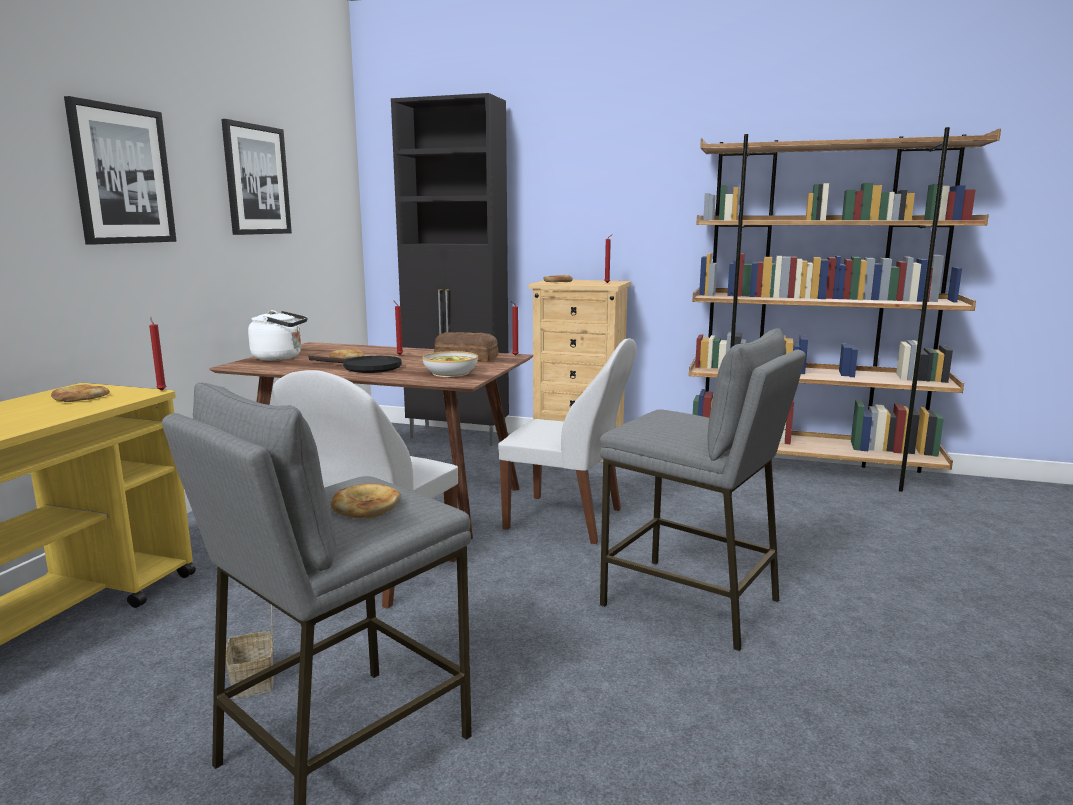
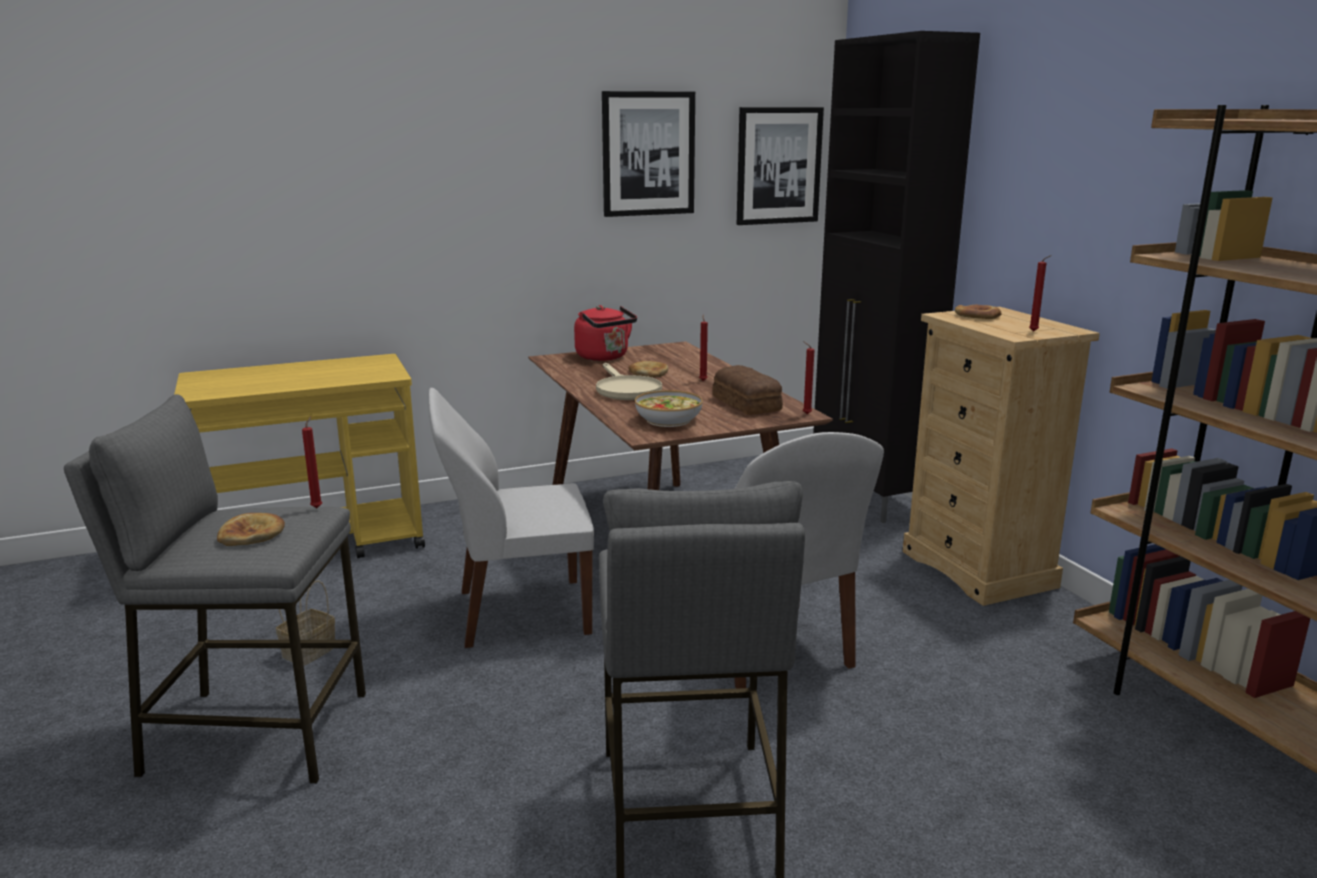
camera: 50 degrees right, 5 degrees up
bread [51,384,110,402] -> none
picture [64,96,176,245] -> picture moved to [737,107,824,225]
red candle [149,317,167,391] -> red candle moved to [302,417,322,508]
white kettle [248,310,308,360] -> red kettle [574,305,637,361]
black frying pan [308,356,402,373] -> beige frying pan [596,363,662,400]

